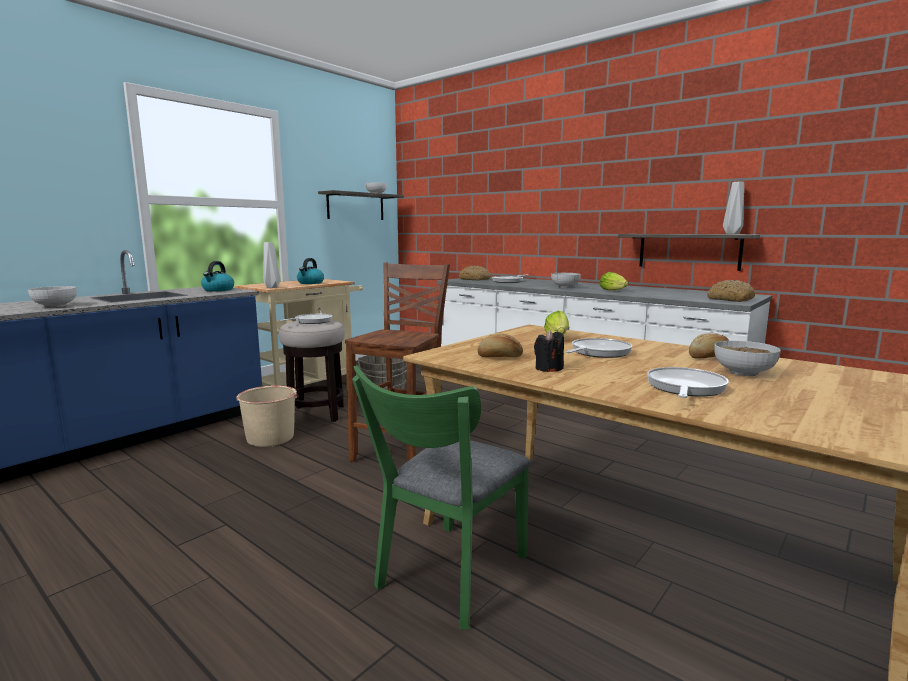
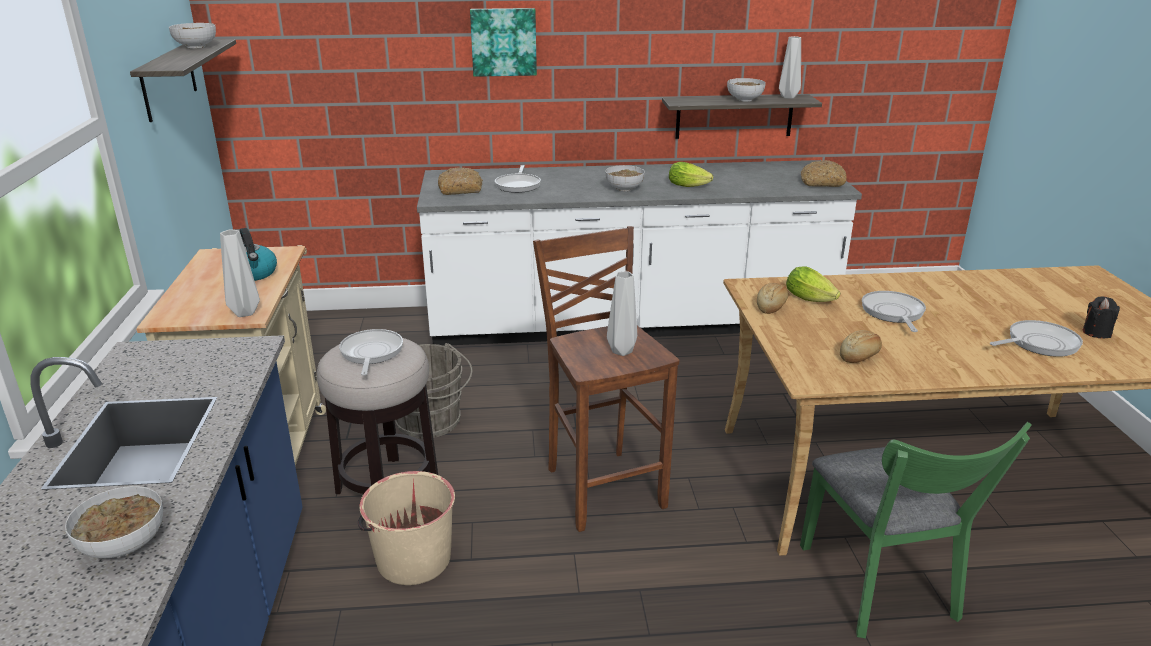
camera: 45 degrees left, 15 degrees up
kettle [201,261,234,291] -> none
black candle [534,330,564,372] -> black candle moved to [1083,296,1120,339]
frying pan [647,367,729,398] -> frying pan turned 90 degrees clockwise [990,320,1083,357]
bread [689,333,729,359] -> bread moved to [757,283,788,314]
bowl [714,341,781,376] -> bowl moved to [727,78,766,102]
none -> picture [470,8,537,77]
none -> grey vase [607,271,637,356]

